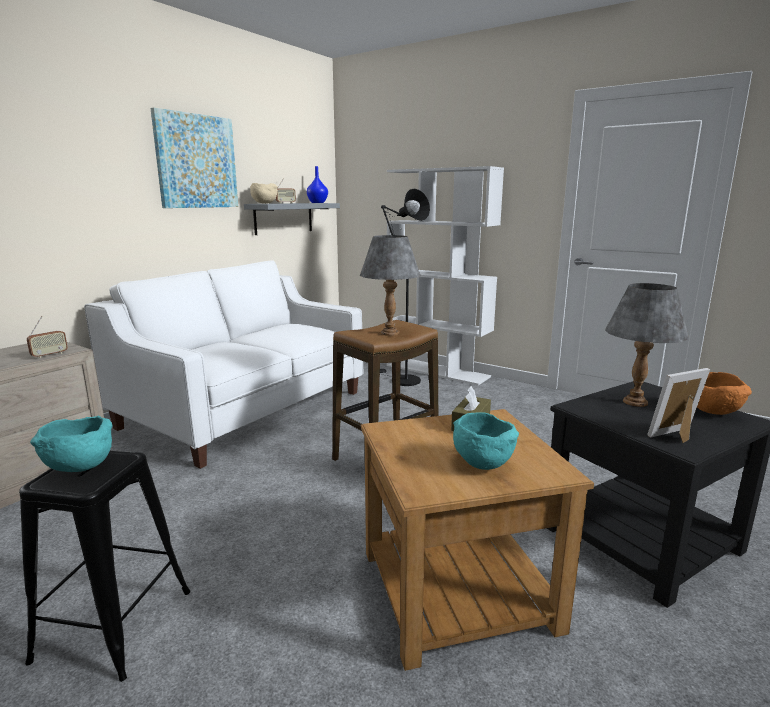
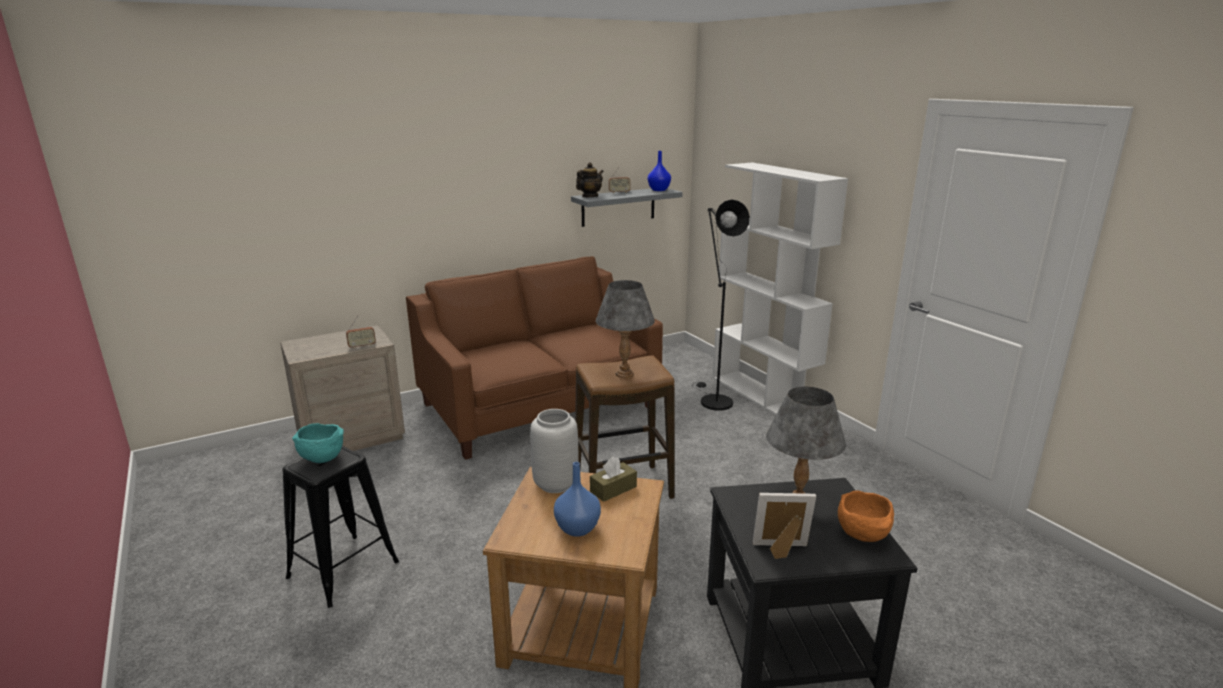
camera: 25 degrees right, 5 degrees up
white sofa [84,260,363,469] -> brown sofa [406,256,663,460]
picture [150,108,238,208] -> none
beige bowl [250,183,277,204] -> teapot [576,162,604,197]
turquoise bowl [453,412,519,470] -> blue vase [554,462,601,537]
none -> grey vase [530,409,579,493]

